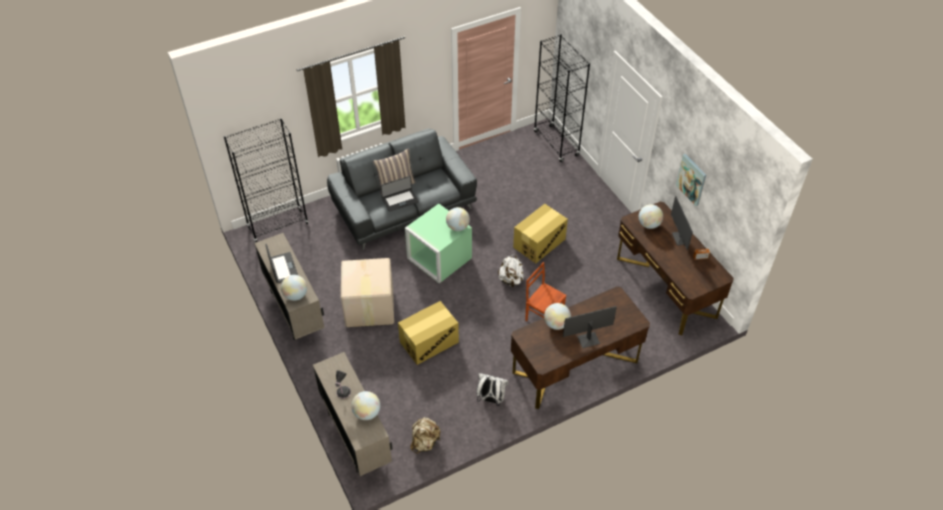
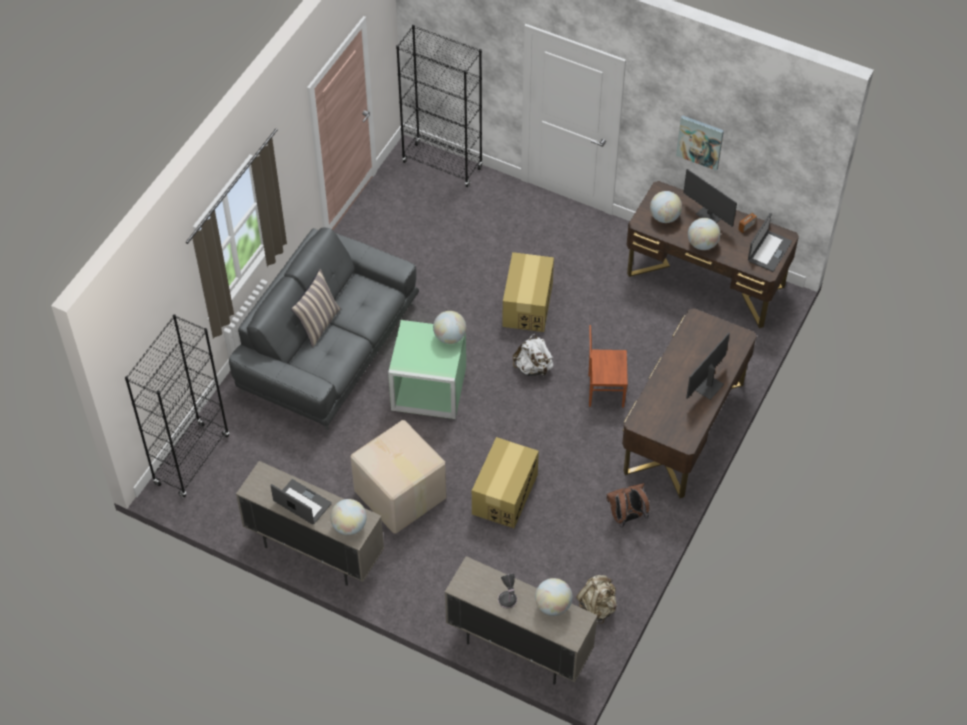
camera: 35 degrees left, 5 degrees up
laptop [381,176,419,212] -> laptop moved to [748,213,792,272]
white backpack [477,373,508,406] -> brown backpack [606,483,650,527]
globe [544,303,571,330] -> globe moved to [688,218,720,250]

